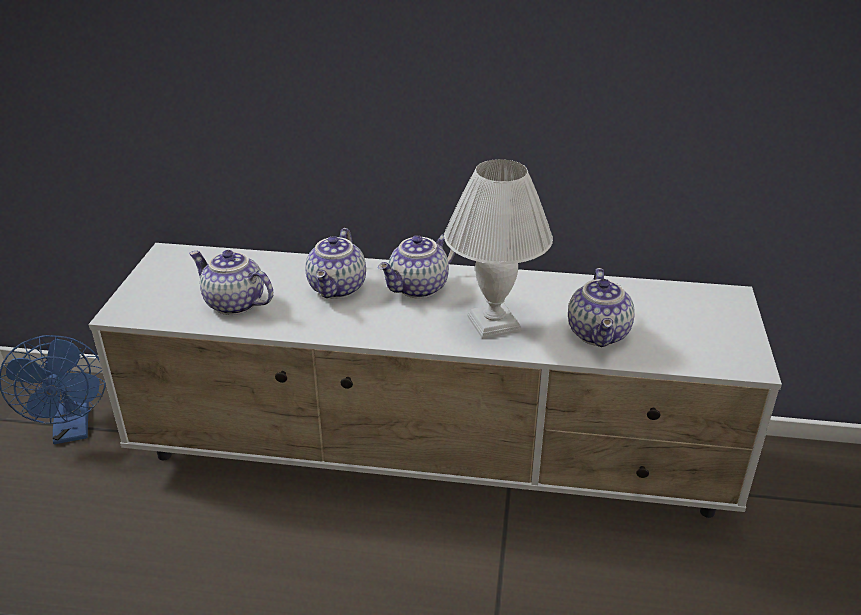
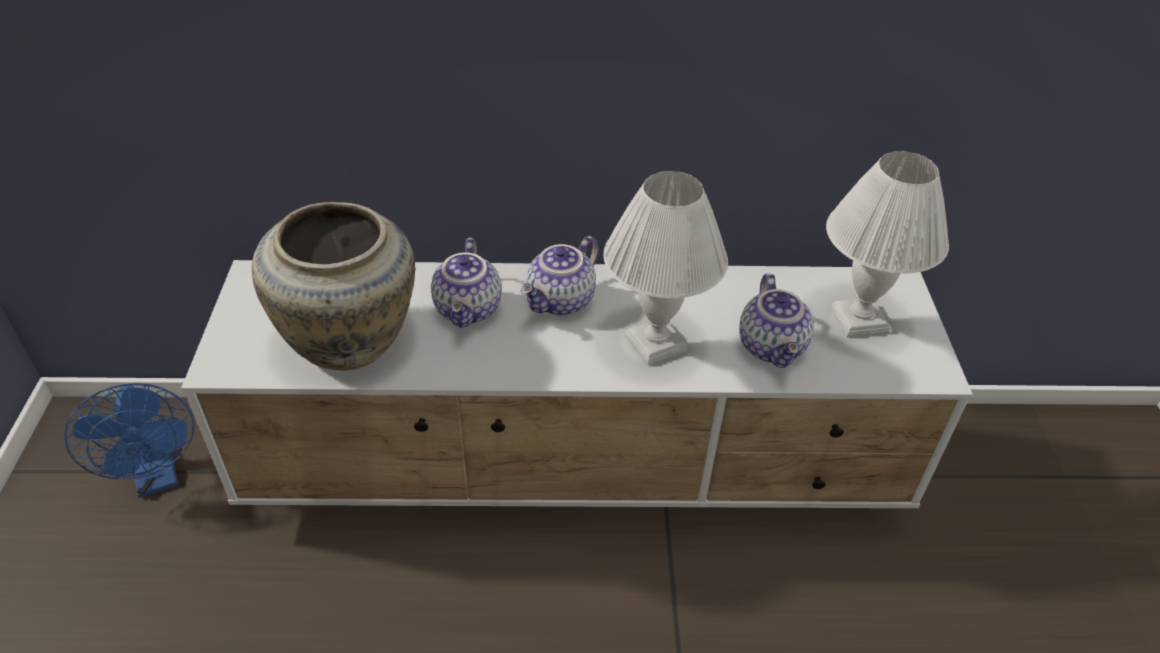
camera: 10 degrees left, 10 degrees up
teapot [189,250,273,315] -> beige vase [252,202,415,371]
none -> white table lamp [826,151,949,338]

